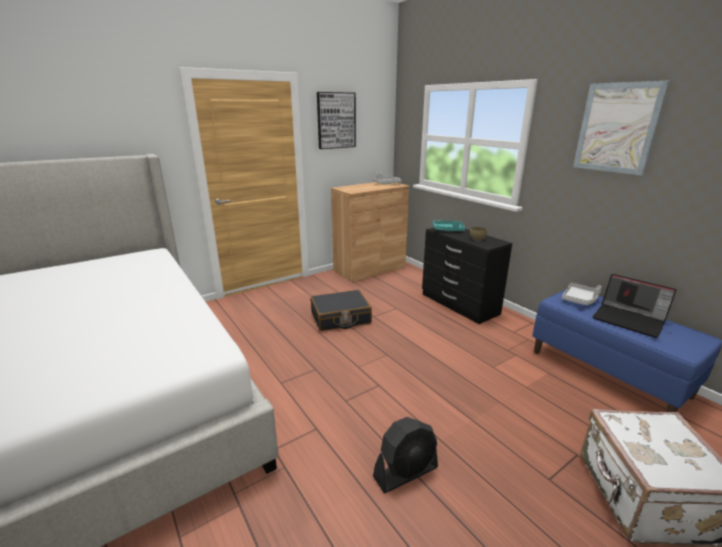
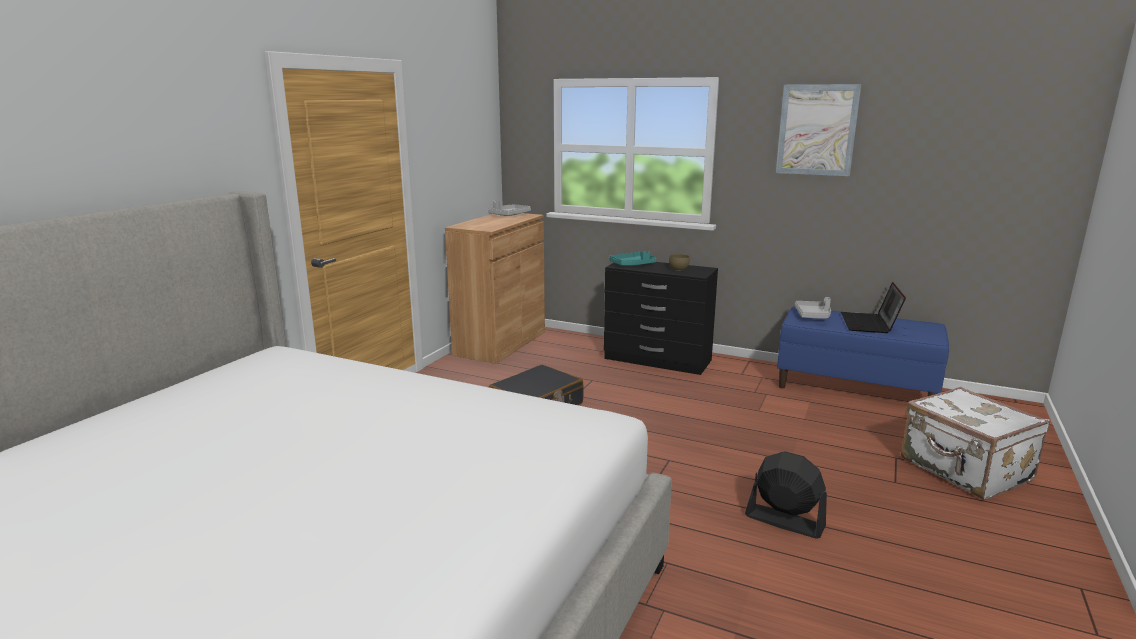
camera: 30 degrees left, 5 degrees down
picture [317,92,356,149] -> none
black fan [373,417,438,493] -> black fan turned 90 degrees counterclockwise [745,451,827,539]
laptop [592,274,677,338] -> laptop turned 90 degrees clockwise [841,282,906,333]

